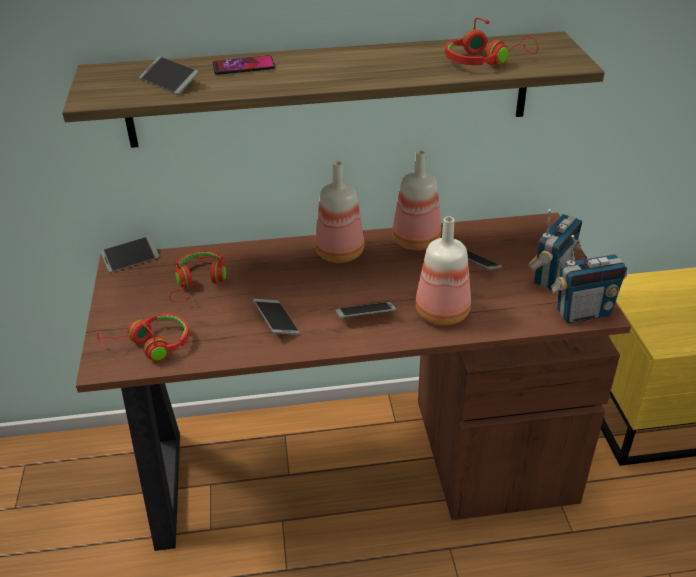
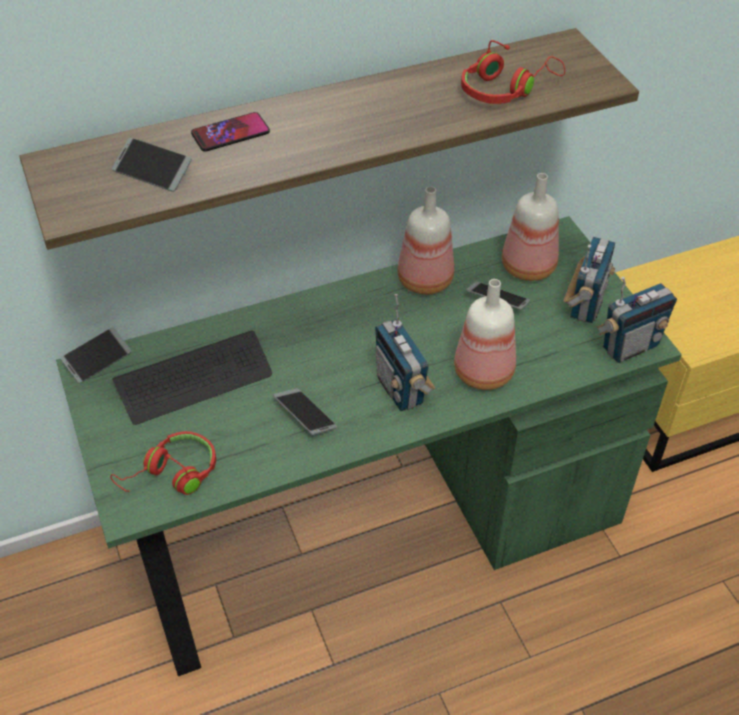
camera: 15 degrees left, 10 degrees up
brown desk [76,213,631,551] -> green desk [56,216,682,676]
red headphones [169,250,226,302] -> keyboard [112,331,272,425]
bottle [315,161,364,263] -> bottle moved to [502,173,559,281]
phone [335,302,396,318] -> radio [375,294,435,411]

